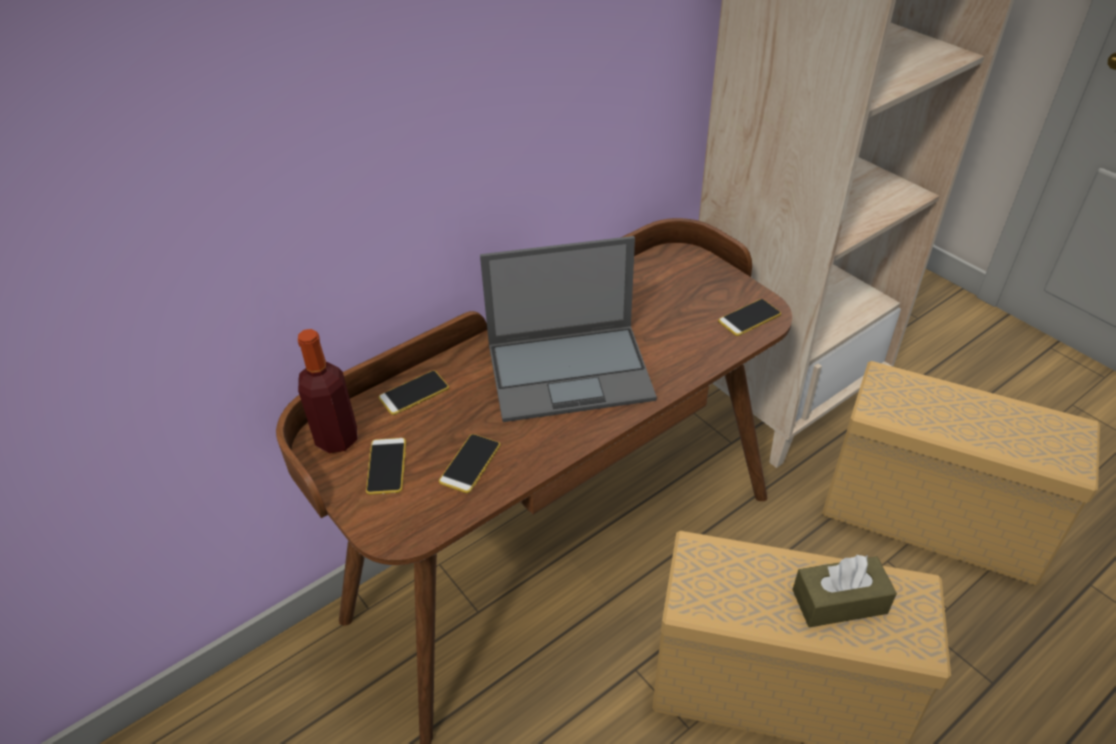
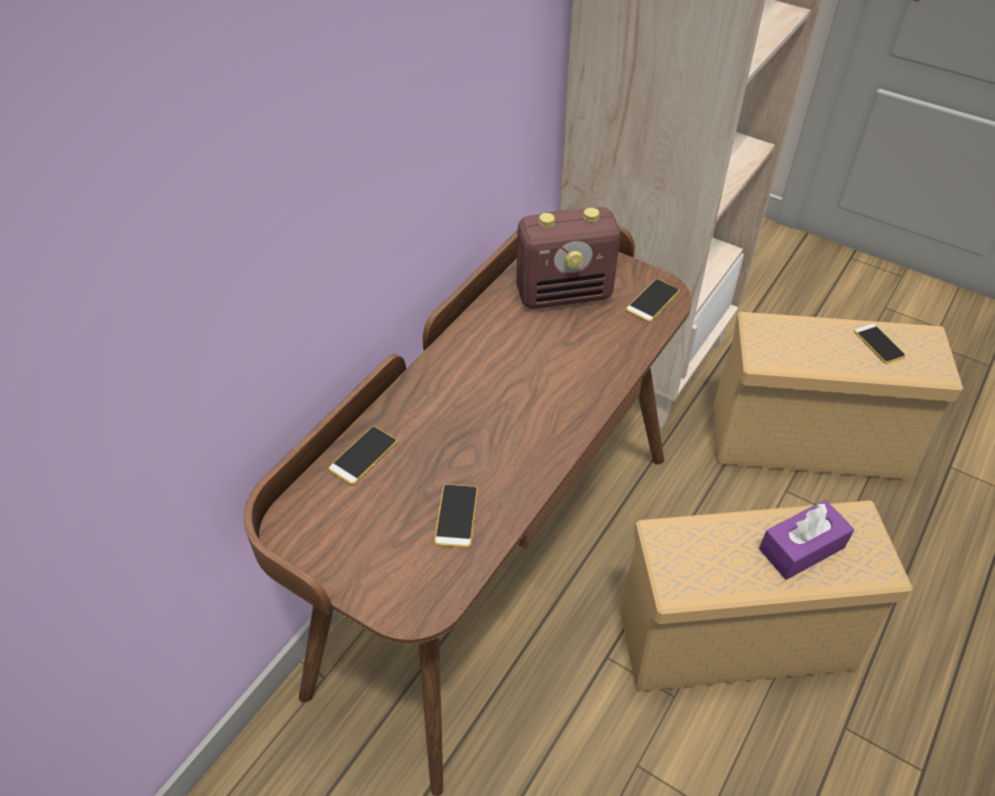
camera: 20 degrees left, 5 degrees up
bottle [298,329,358,453] -> none
phone [366,438,406,495] -> phone moved to [854,323,906,364]
laptop [480,236,657,422] -> none
brown tissue box [793,554,897,627] -> purple tissue box [759,500,854,580]
none -> radio [517,207,620,309]

